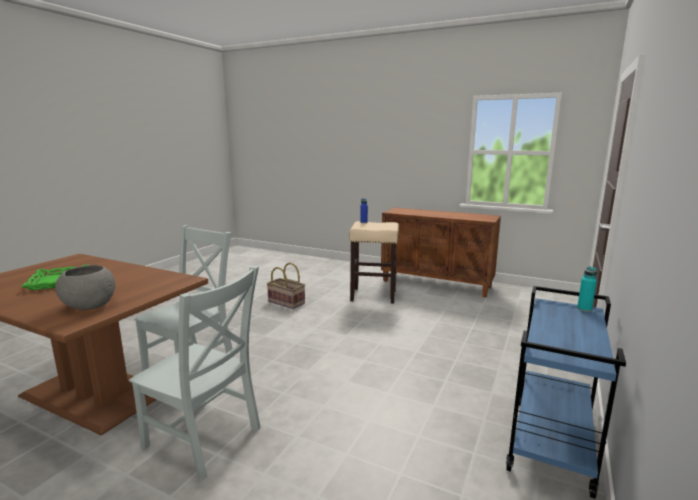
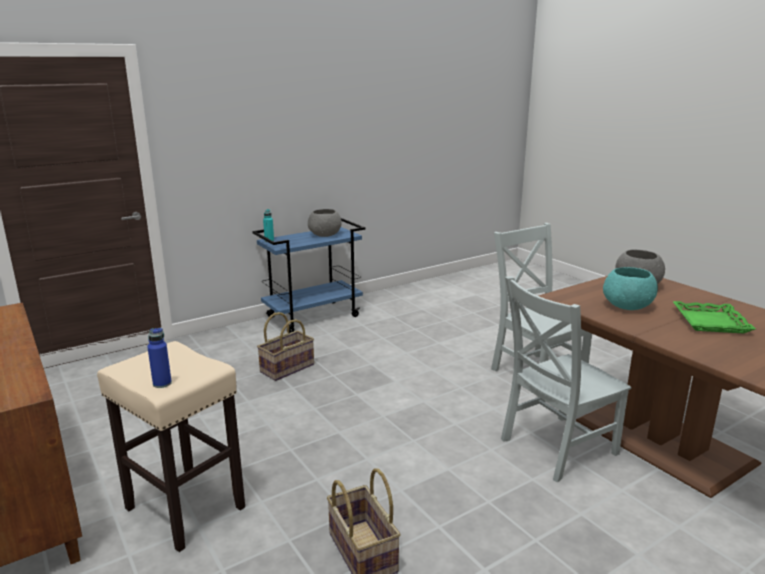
camera: 150 degrees left, 5 degrees up
none -> basket [257,312,314,381]
none -> grey bowl [308,209,342,237]
none -> turquoise bowl [603,267,658,310]

